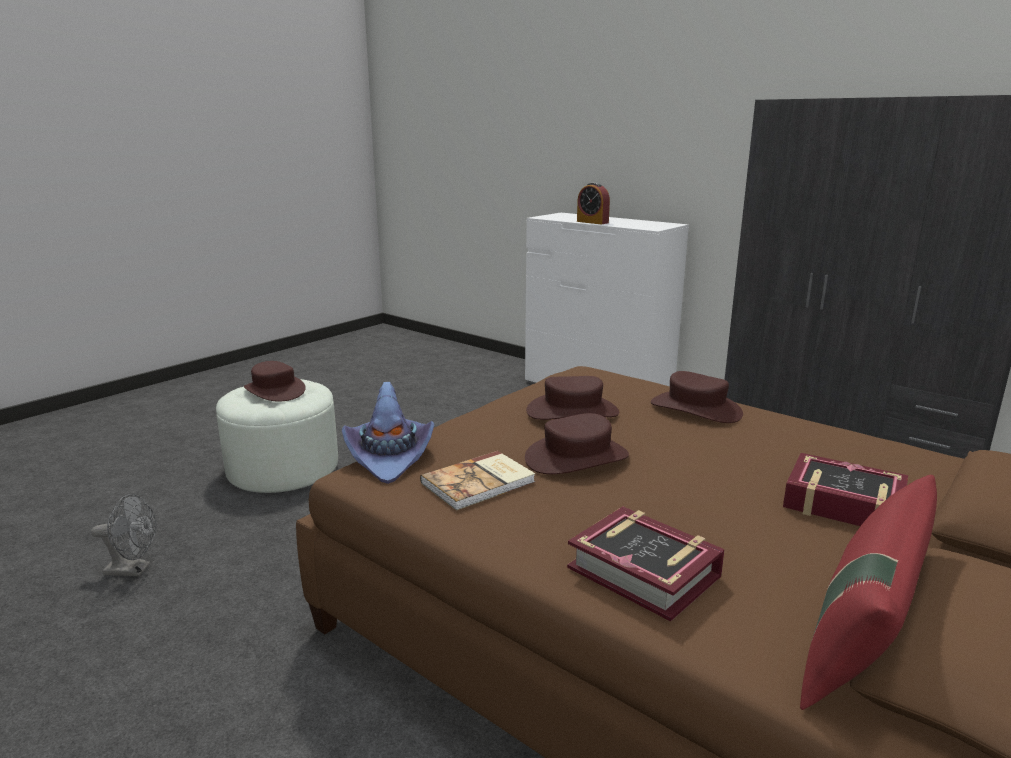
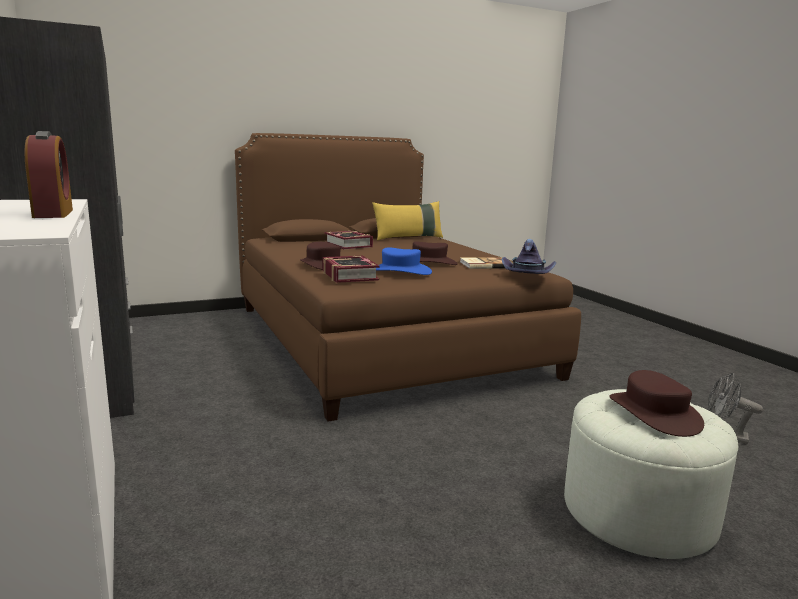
camera: 155 degrees left, 5 degrees down
brown hat [526,376,619,420] -> blue hat [376,248,432,275]
book [567,506,725,621] -> book moved to [323,256,380,283]
red pillow [800,475,937,710] -> yellow pillow [372,201,443,240]

